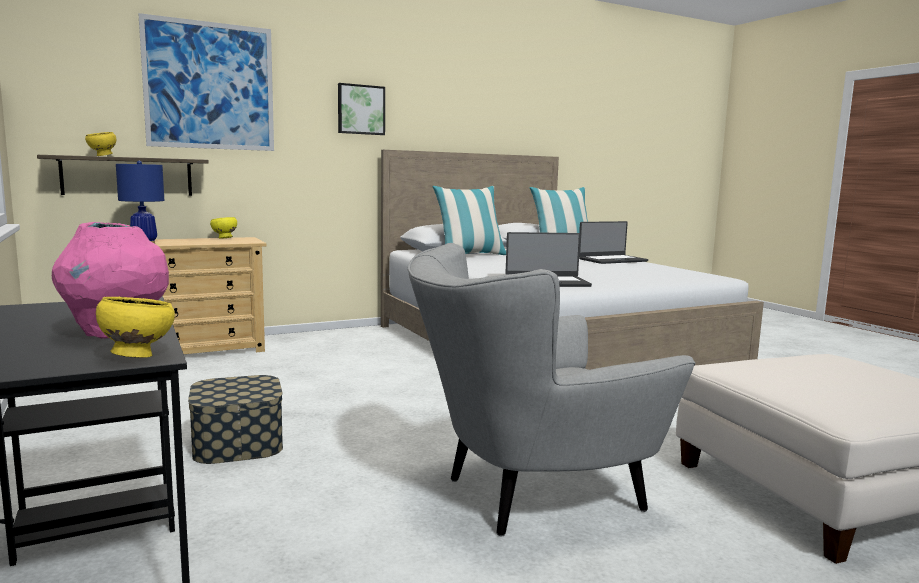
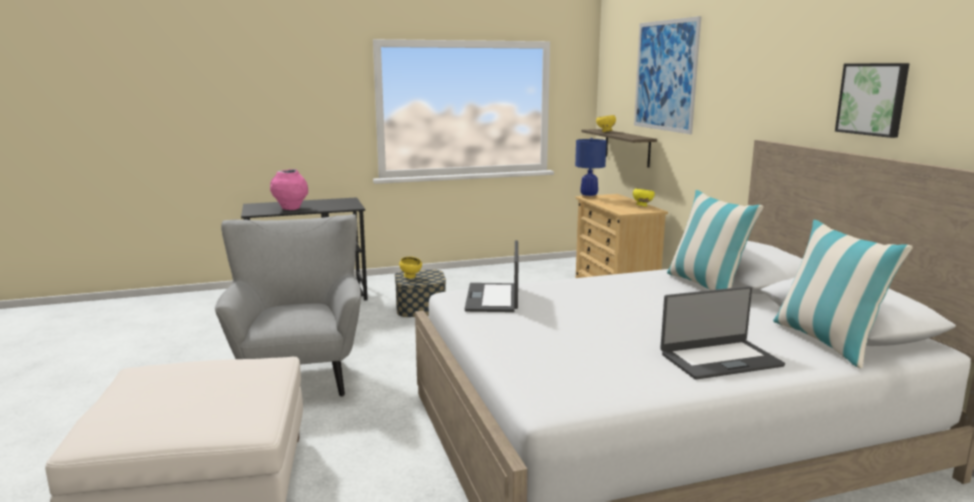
camera: 100 degrees right, 5 degrees up
yellow bowl [96,297,175,358] -> yellow bowl moved to [399,257,422,279]
picture [338,83,385,135] -> picture moved to [835,63,910,138]
laptop [579,221,648,264] -> laptop turned 90 degrees counterclockwise [660,286,785,380]

